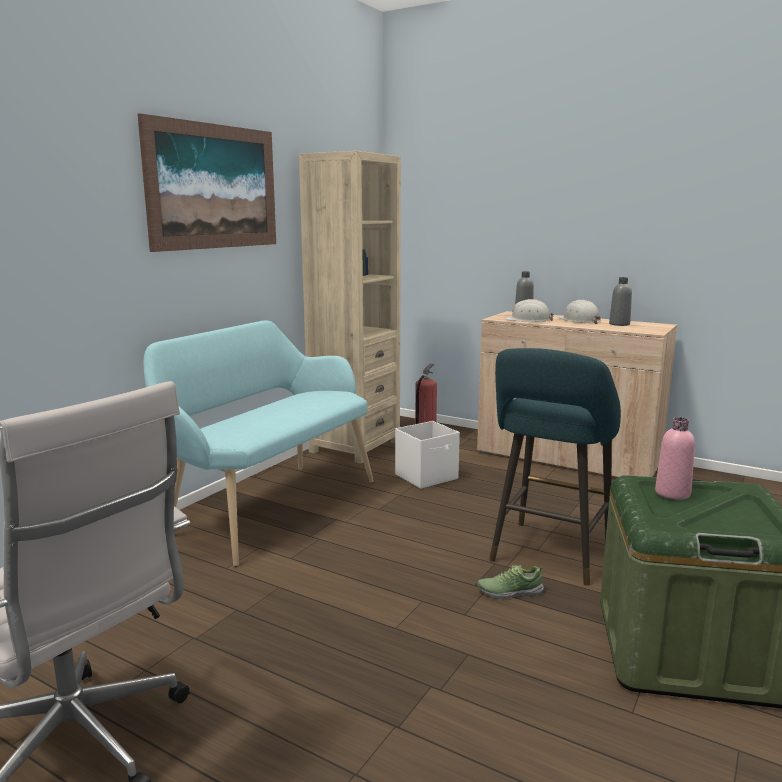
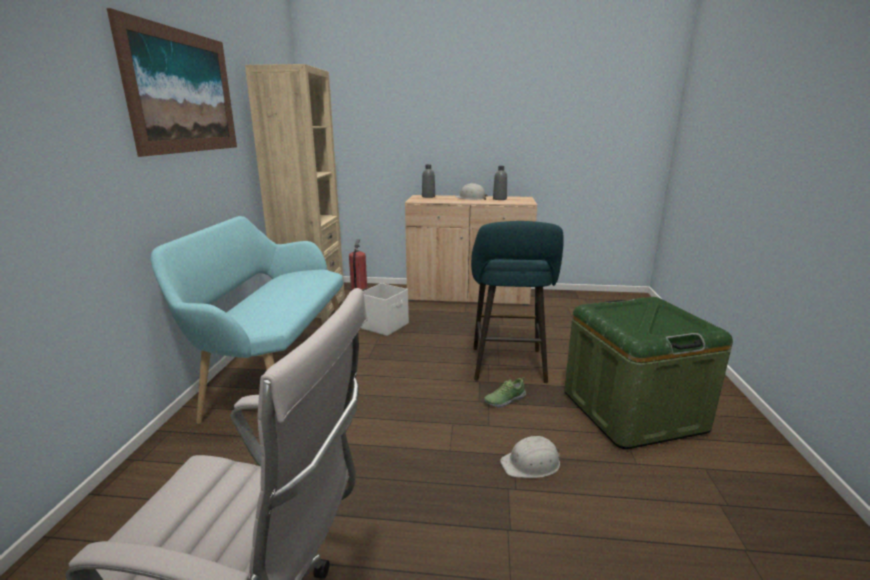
camera: 25 degrees left, 5 degrees up
white hard hat [505,299,554,322] -> white hard hat moved to [500,436,561,478]
pink bottle [655,417,695,499] -> none

